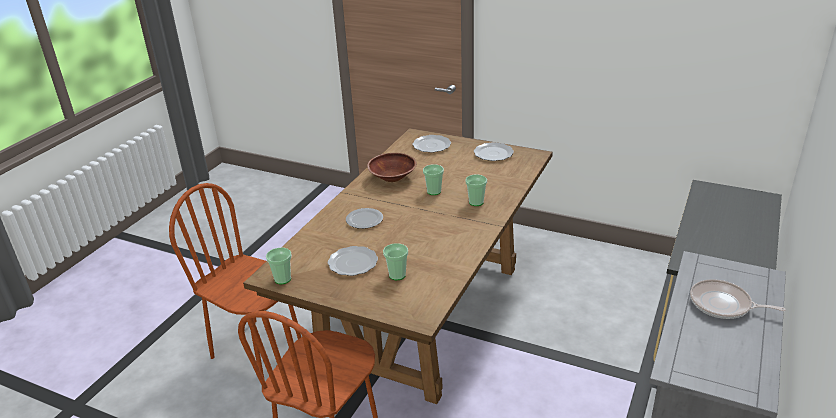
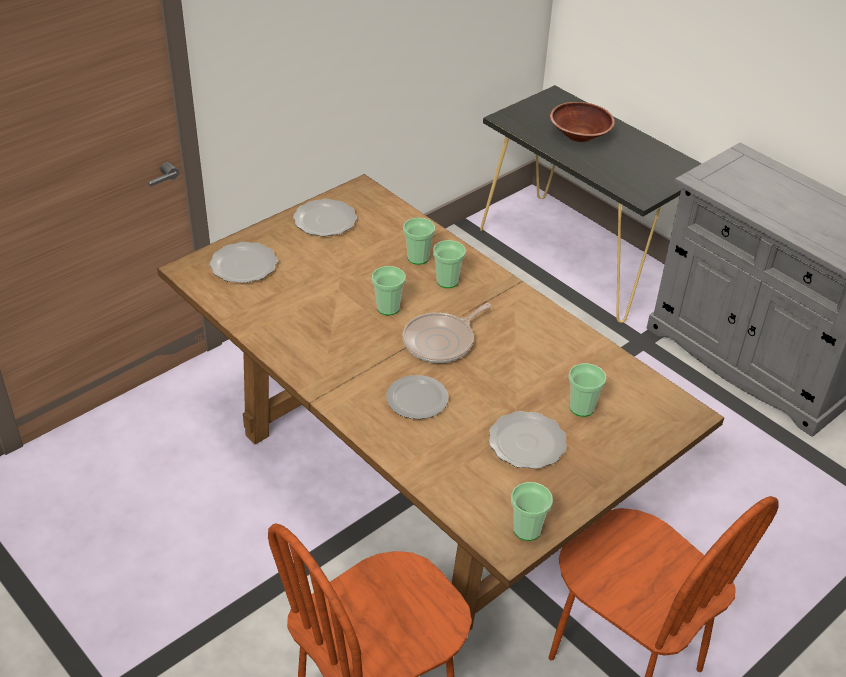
camera: 70 degrees left, 10 degrees up
brown bowl [367,153,417,182] -> brown bowl moved to [550,102,615,142]
frying pan [690,279,786,319] -> frying pan moved to [403,303,491,363]
none -> cup [403,218,435,265]

